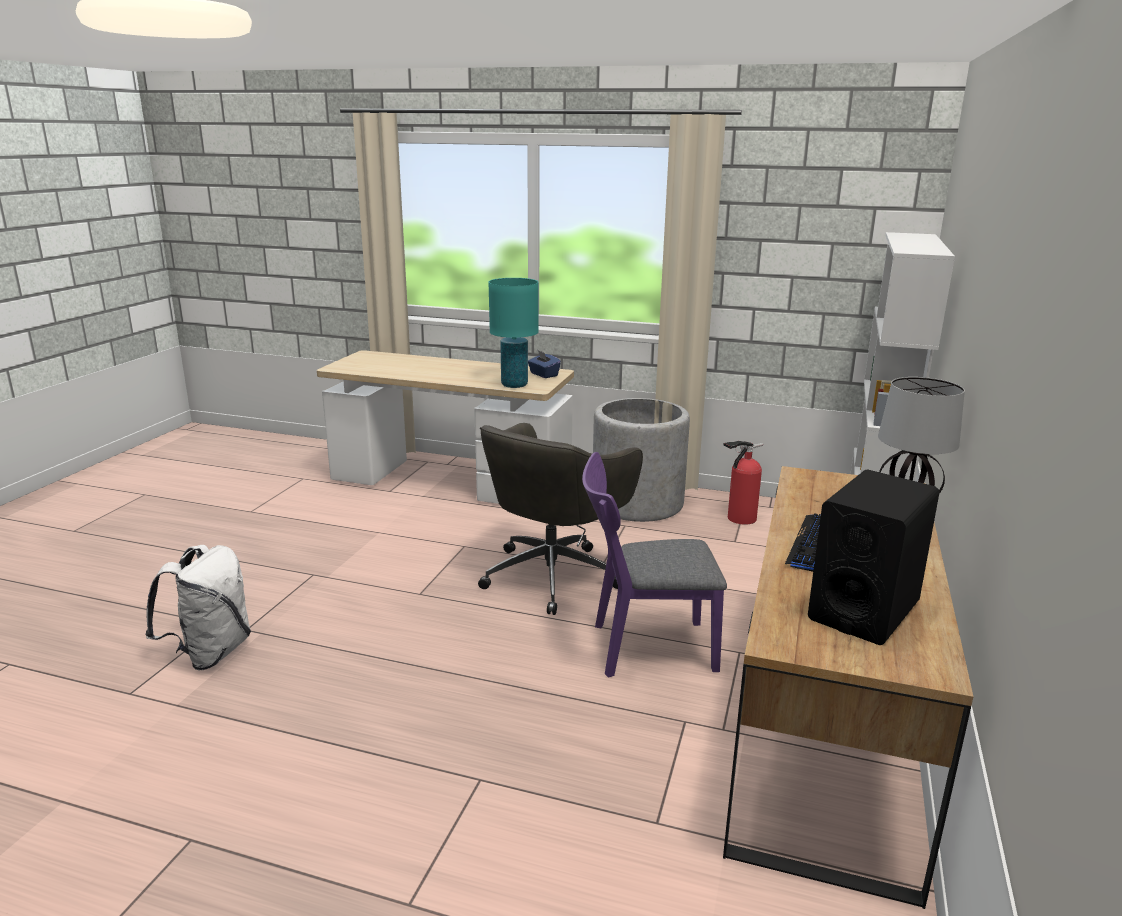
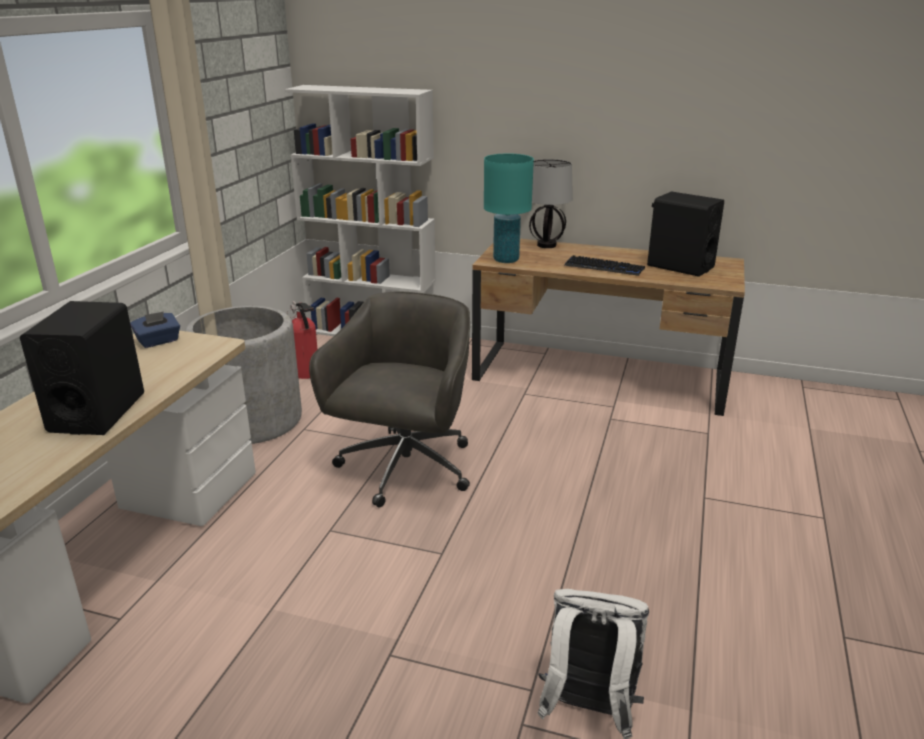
camera: 90 degrees left, 5 degrees up
grey office chair [478,423,643,615] -> grey office chair turned 105 degrees counterclockwise [309,292,470,507]
turquoise table lamp [489,278,539,388] -> turquoise table lamp moved to [484,154,534,263]
purple chair [582,452,727,678] -> none
none -> black speaker [20,301,144,435]

